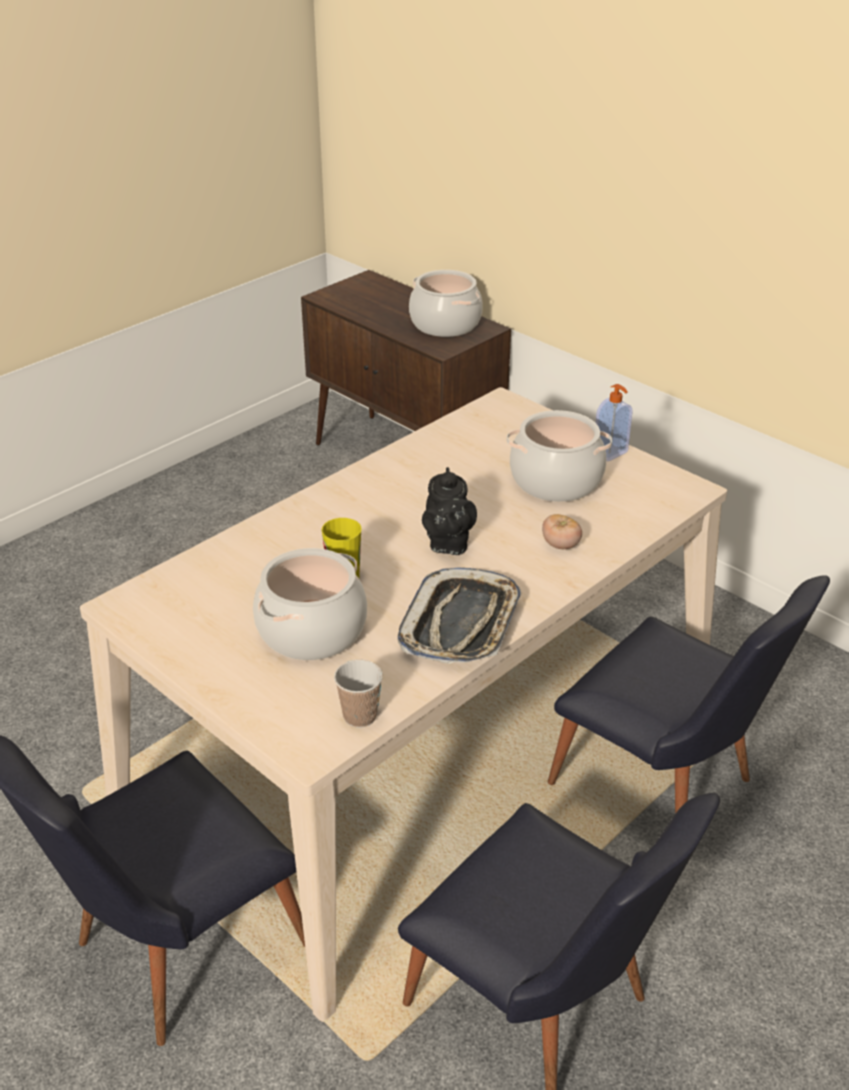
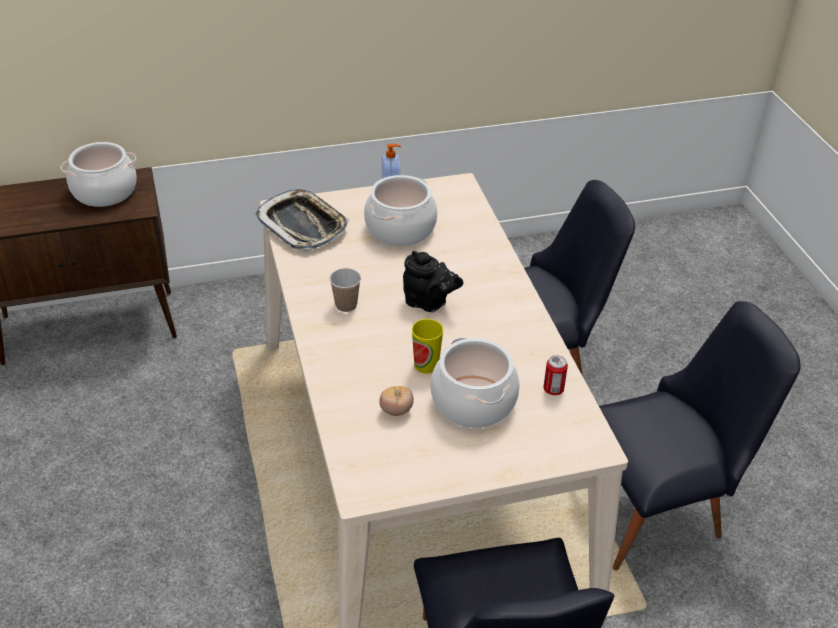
camera: 60 degrees left, 5 degrees up
cup [334,660,383,728] -> cup moved to [329,268,361,312]
tray [398,568,521,664] -> tray moved to [254,189,350,251]
tomato [542,514,582,549] -> tomato moved to [379,386,414,416]
none -> can [543,355,568,395]

